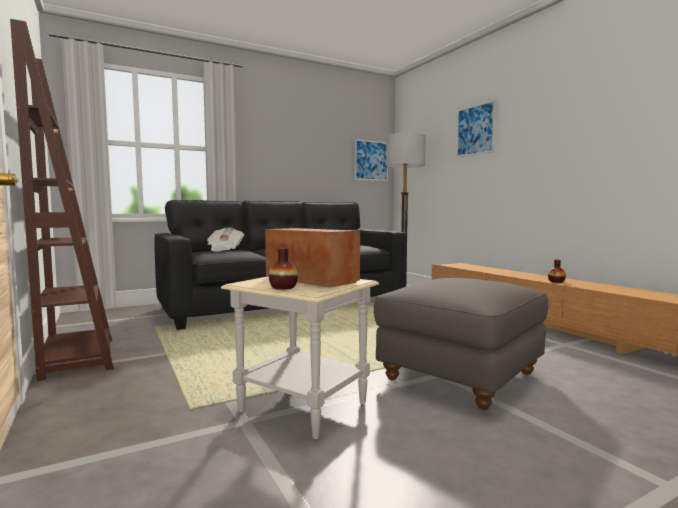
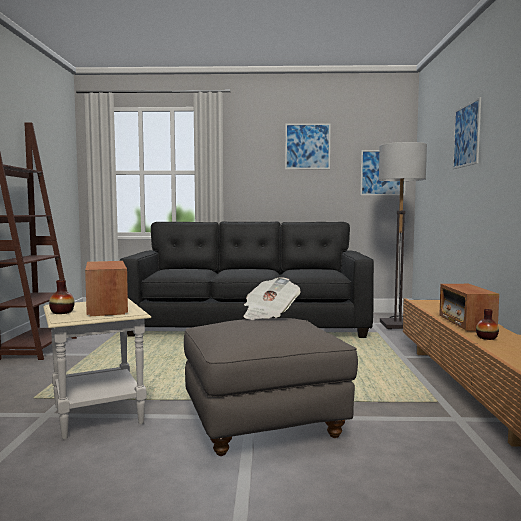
camera: 30 degrees right, 0 degrees up
newspaper [207,227,244,252] -> newspaper moved to [243,277,301,320]
none -> picture [285,123,331,169]
none -> radio [439,284,499,331]

